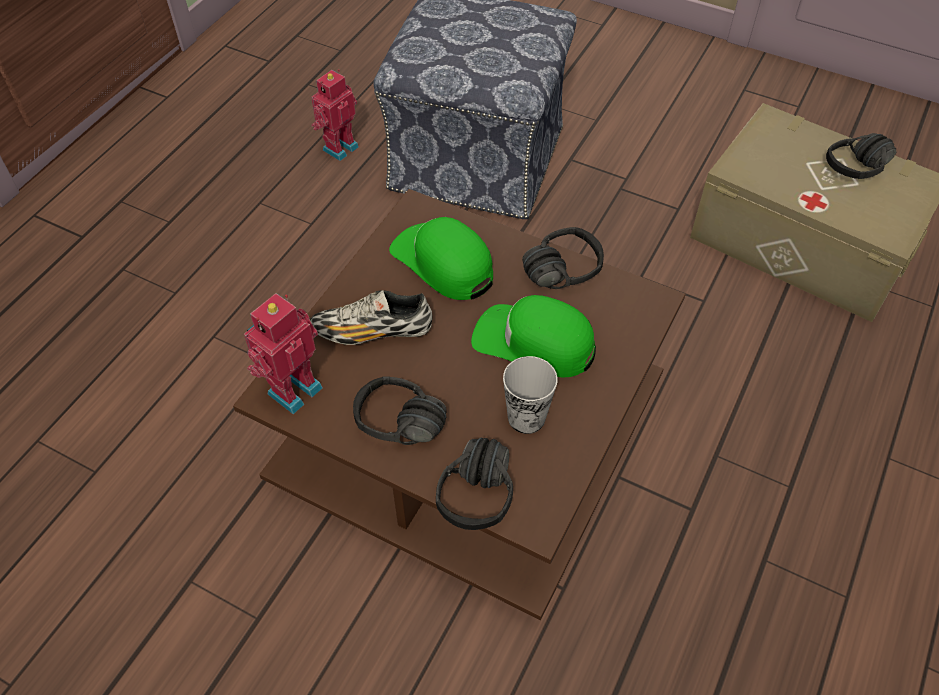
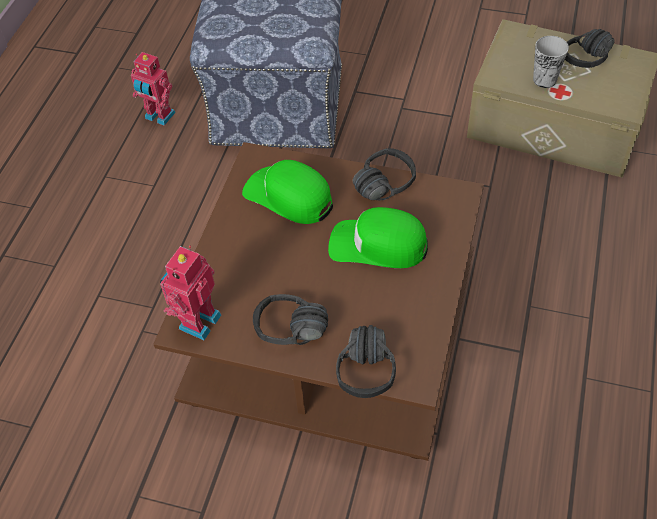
camera: 10 degrees left, 0 degrees up
shoe [310,290,432,345] -> none
toy robot [311,69,359,161] -> toy robot turned 90 degrees counterclockwise [131,52,176,126]
cup [503,356,558,434] -> cup moved to [533,36,569,88]

